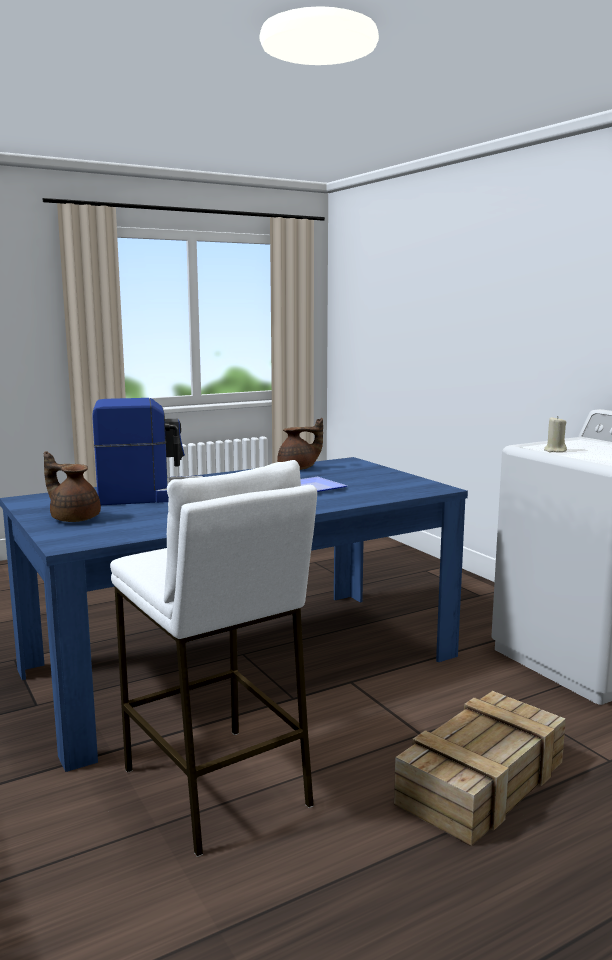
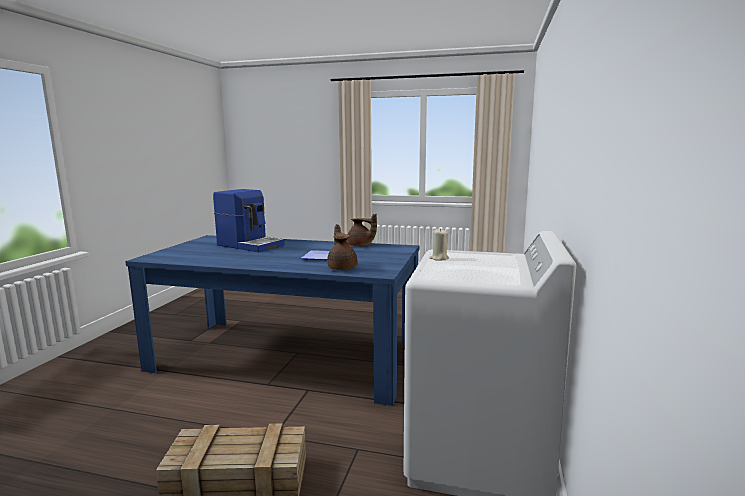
camera: 45 degrees right, 0 degrees up
brown teapot [44,451,101,522] -> brown teapot moved to [327,224,358,270]
white stool [110,460,317,857] -> none

